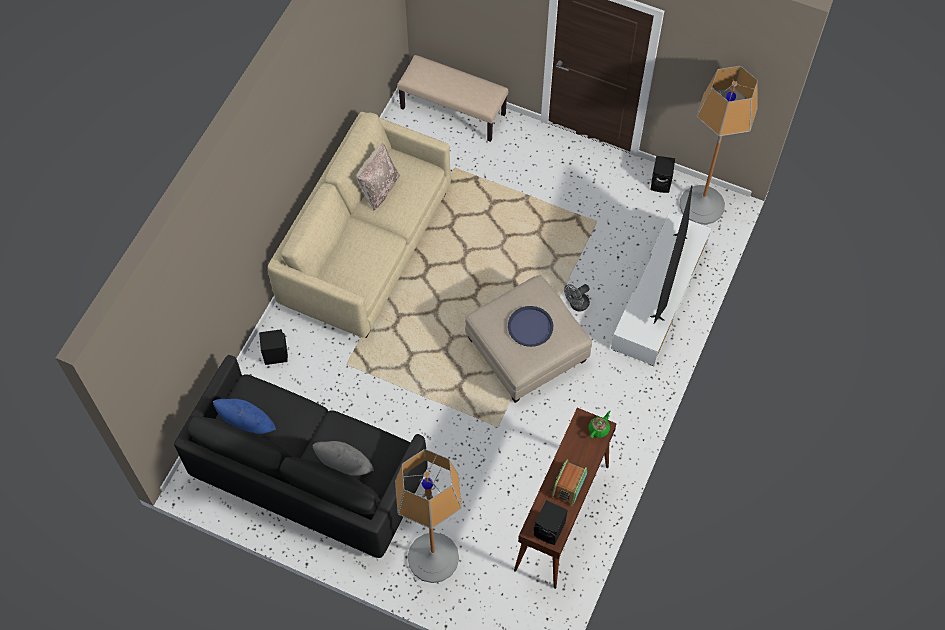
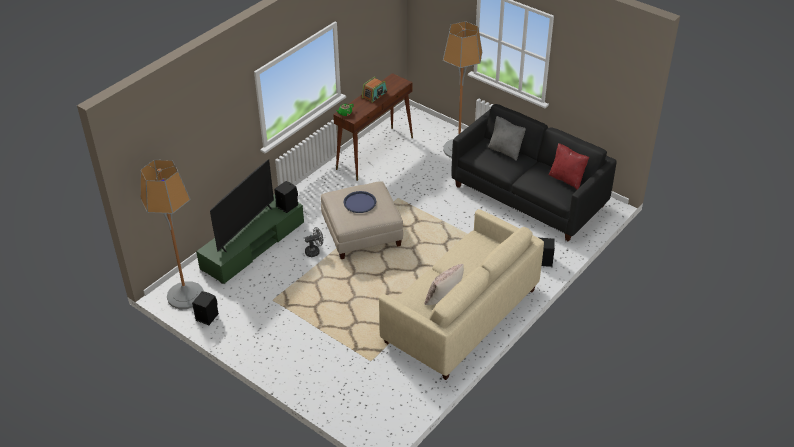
camera: 165 degrees left, 20 degrees down
blue pillow [213,399,276,434] -> red pillow [548,143,589,190]
beige bench [397,55,508,142] -> none
black speaker [534,500,568,545] -> black speaker moved to [274,181,298,213]
white tv stand [611,213,712,366] -> green tv stand [196,194,304,284]

